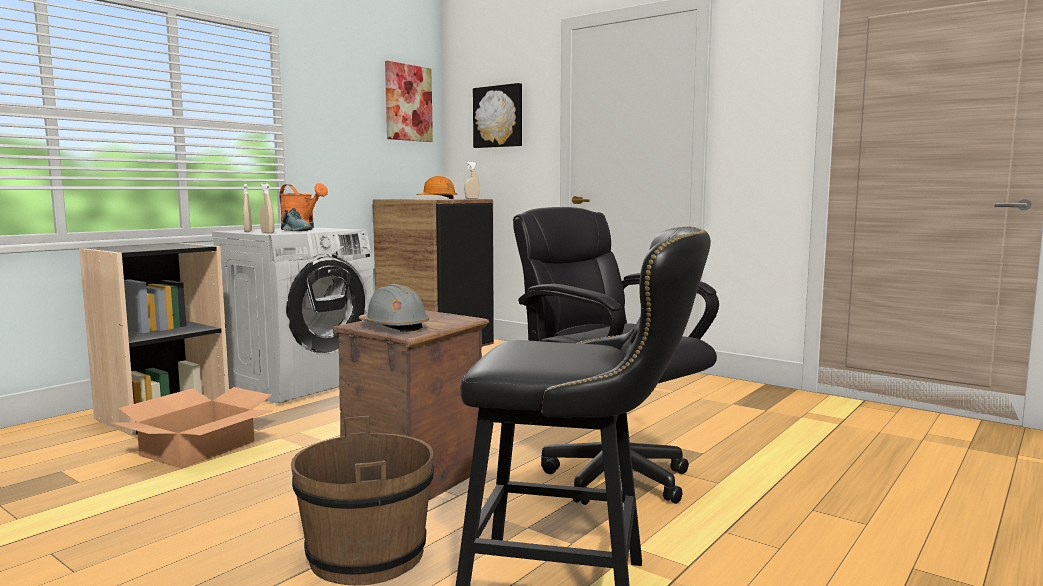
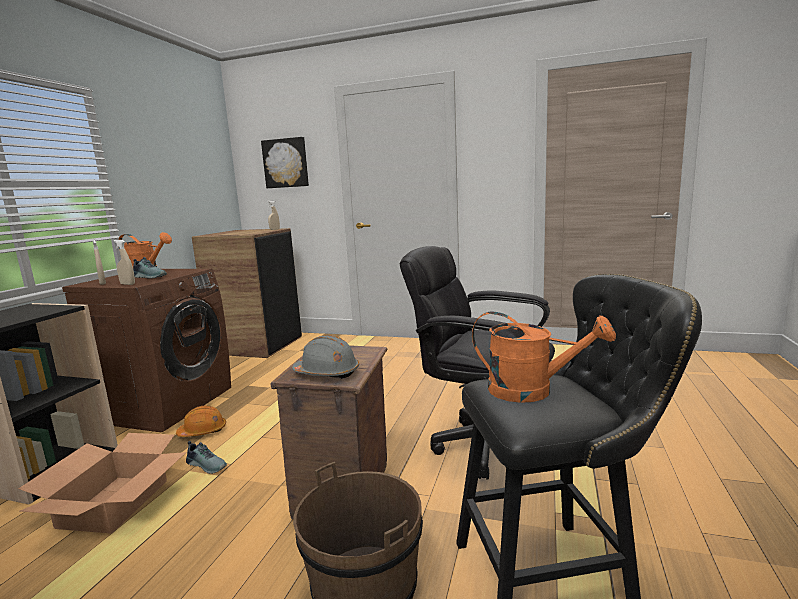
camera: 20 degrees left, 5 degrees up
white washing machine [212,227,374,404] -> brown washing machine [62,268,231,432]
picture [385,61,433,142] -> none
orange hard hat [417,176,457,199] -> orange hard hat moved to [176,405,226,437]
none -> shoe [186,441,227,474]
none -> orange watering can [472,311,616,403]

